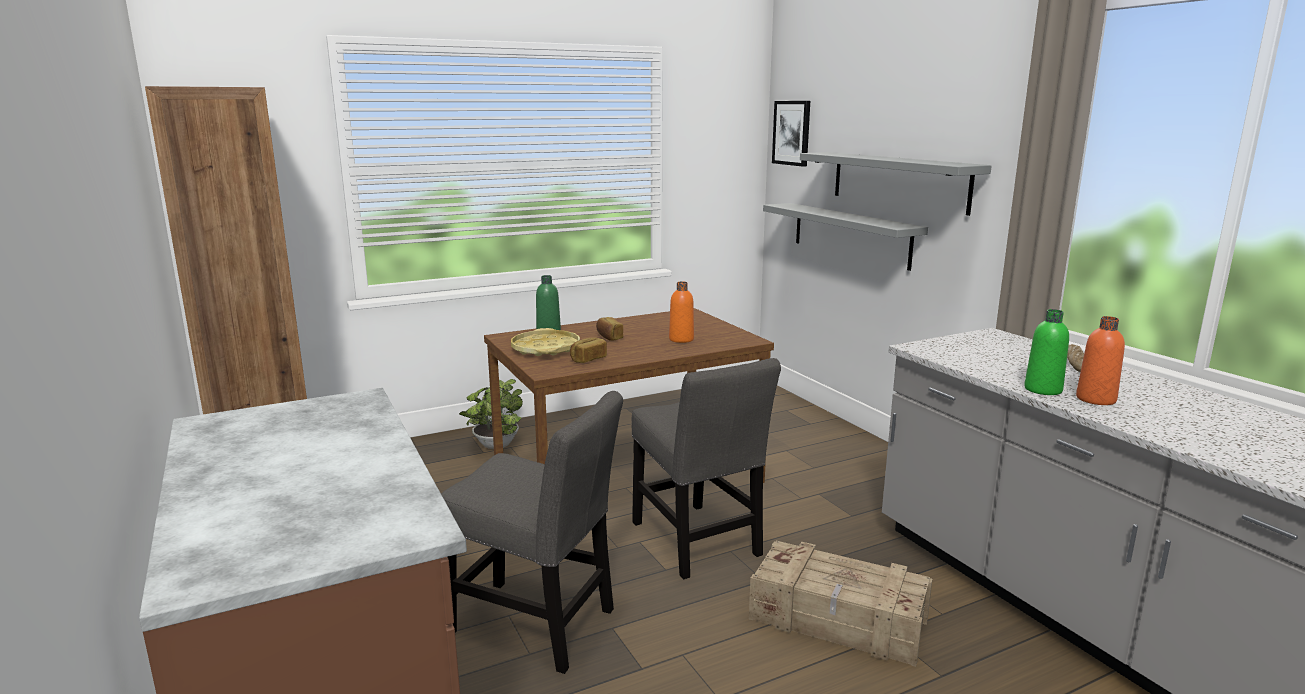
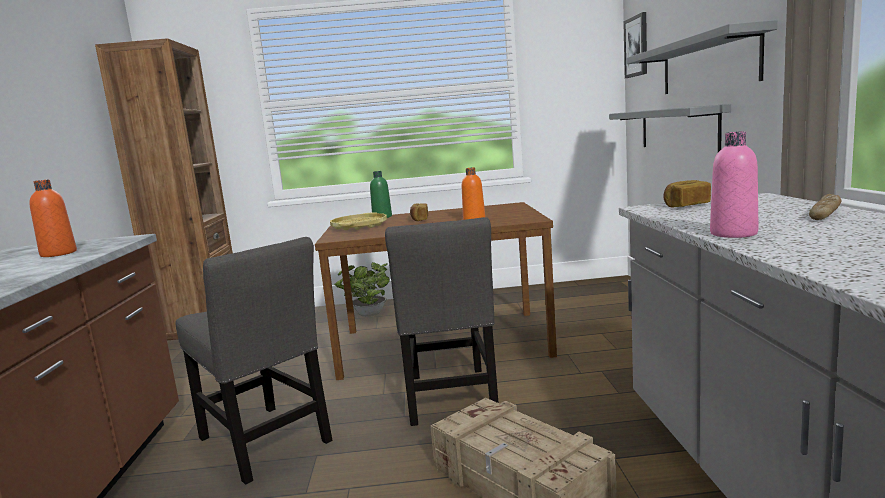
camera: 25 degrees right, 5 degrees down
bread [570,337,607,363] -> bread moved to [664,180,711,207]
green bottle [1024,309,1069,395] -> pink bottle [710,131,758,238]
orange bottle [1076,316,1125,405] -> orange bottle moved to [29,179,77,257]

